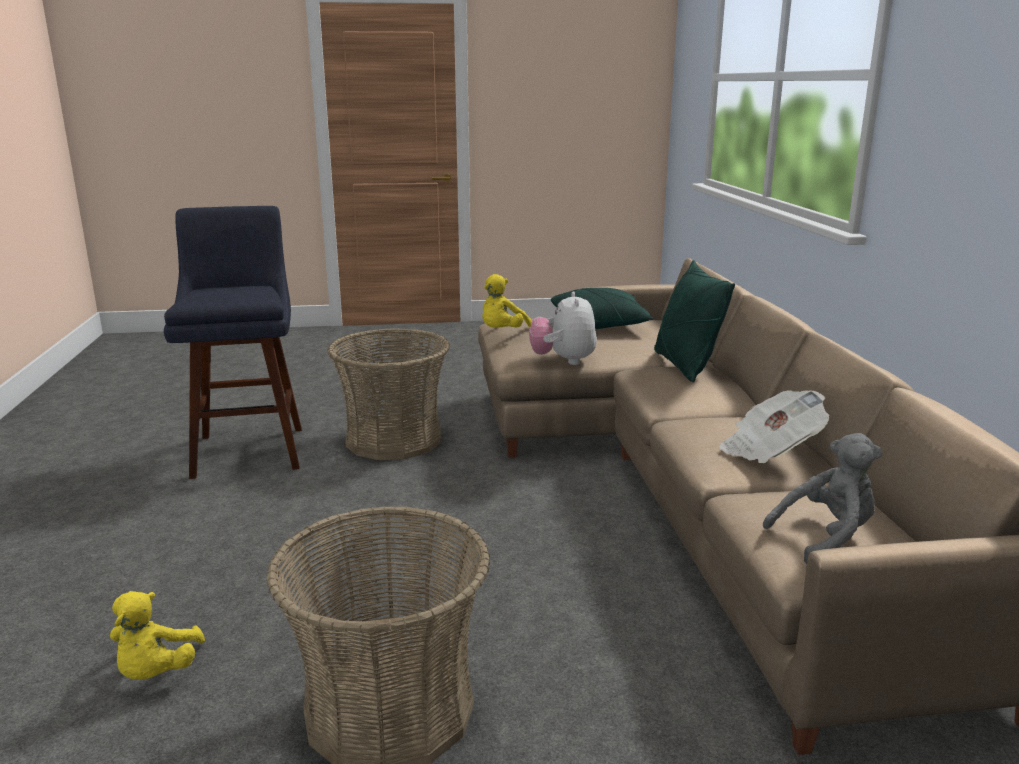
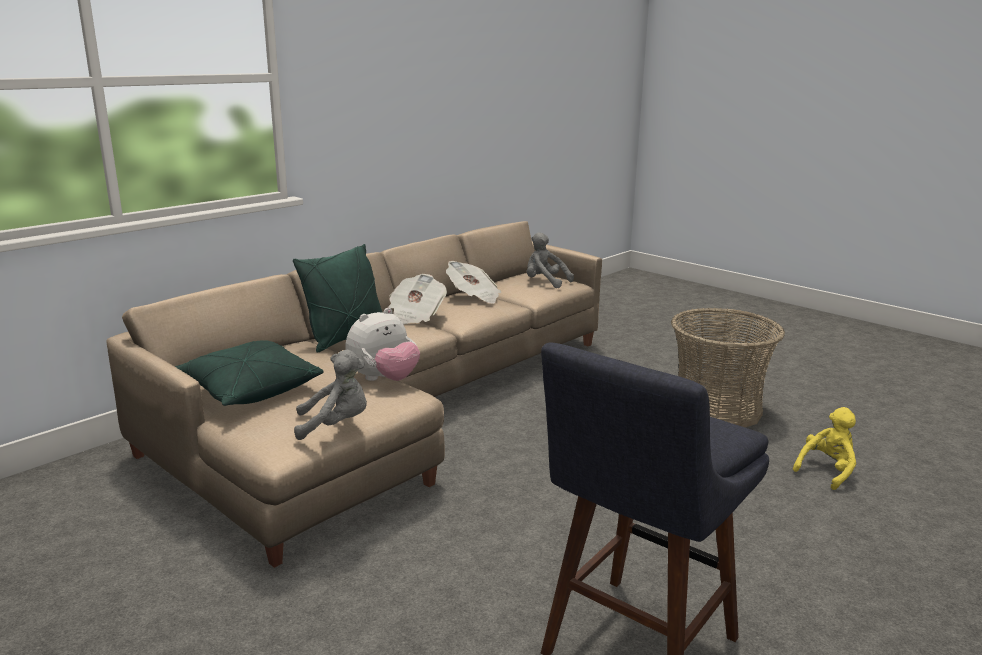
camera: 130 degrees left, 0 degrees up
basket [327,328,450,460] -> none
yellow plush toy [483,274,532,328] -> grey plush toy [294,350,367,440]
none -> newspaper [388,274,447,324]

